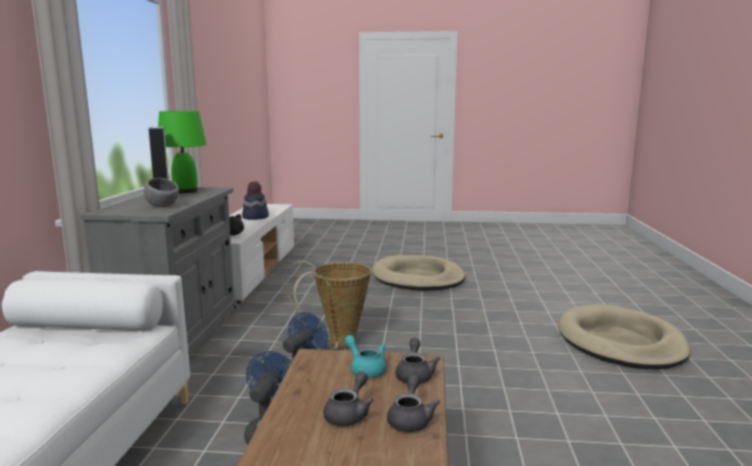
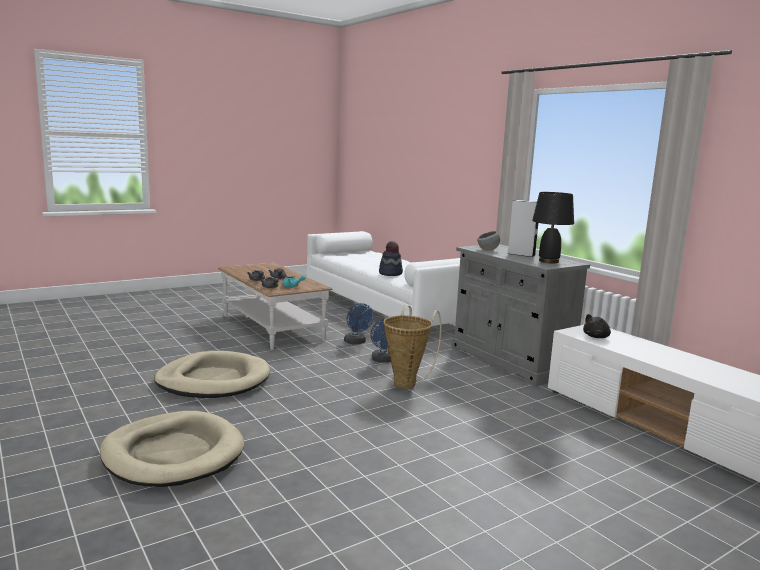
camera: 140 degrees right, 0 degrees up
green table lamp [158,111,207,193] -> black table lamp [532,192,574,263]
hat [242,182,269,220] -> hat moved to [379,241,403,276]
beige dog bed [372,255,465,291] -> beige dog bed moved to [154,351,270,398]

